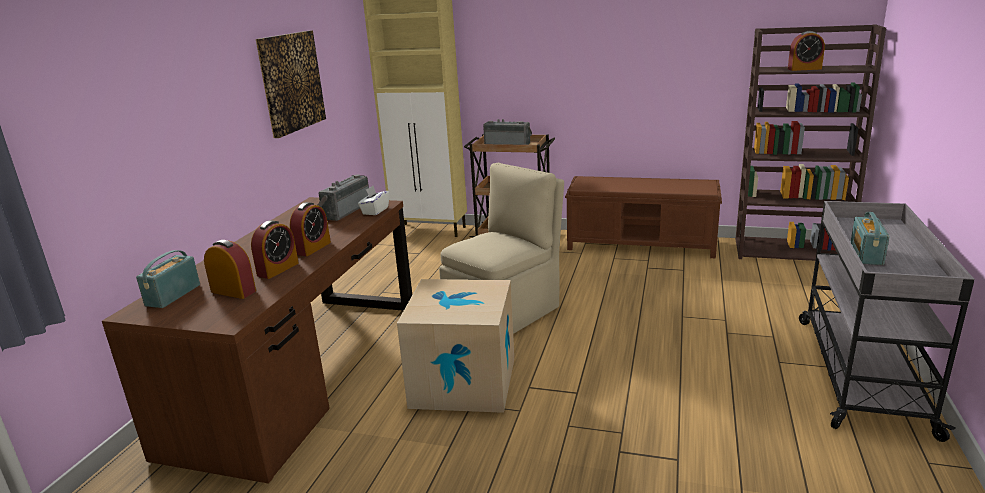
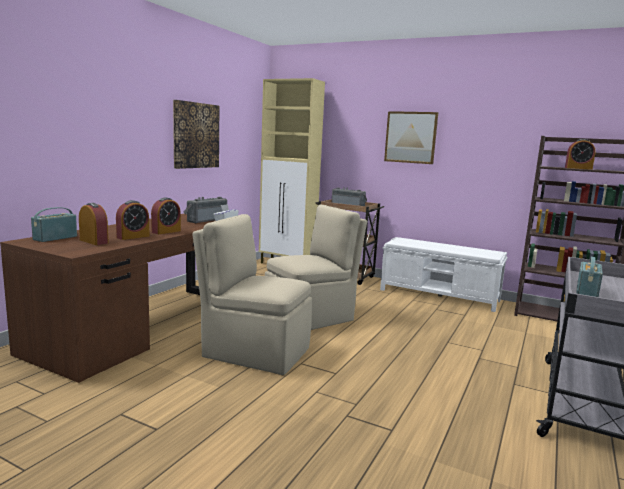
camera: 10 degrees right, 10 degrees down
cardboard box [397,279,514,413] -> beige chair [192,214,312,375]
brown bench [565,176,722,258] -> white bench [380,237,508,312]
none -> picture [384,111,438,164]

